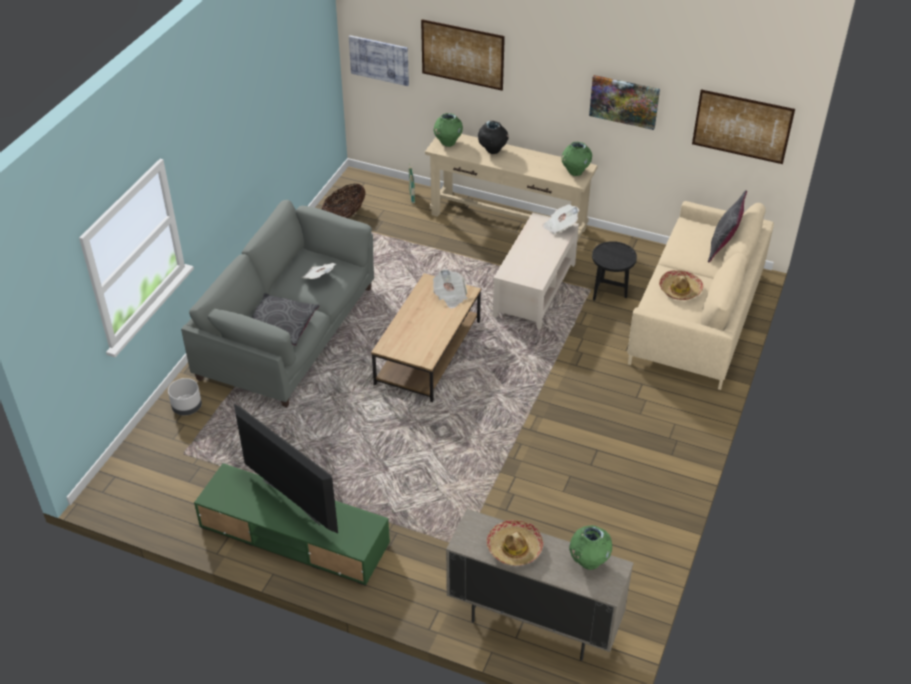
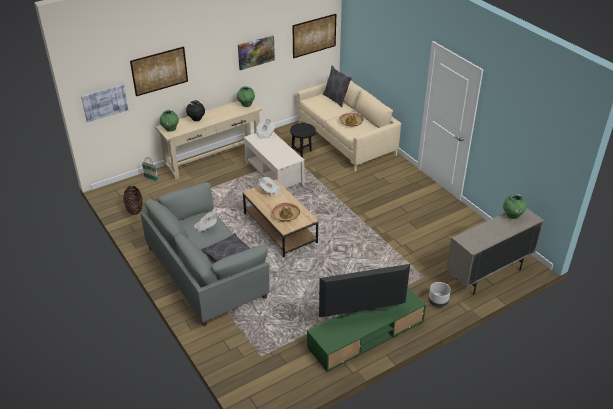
camera: 55 degrees left, 5 degrees down
grey planter [168,378,202,415] -> grey planter moved to [428,282,451,307]
hat [487,520,543,566] -> hat moved to [272,203,300,222]

